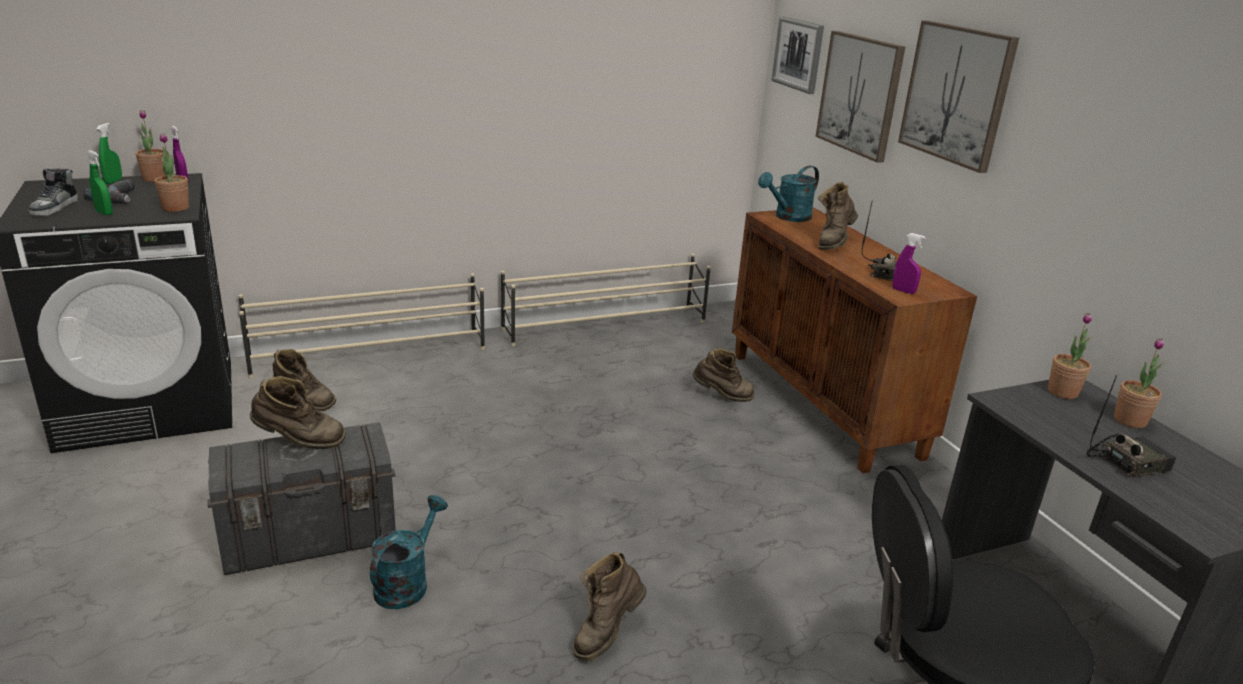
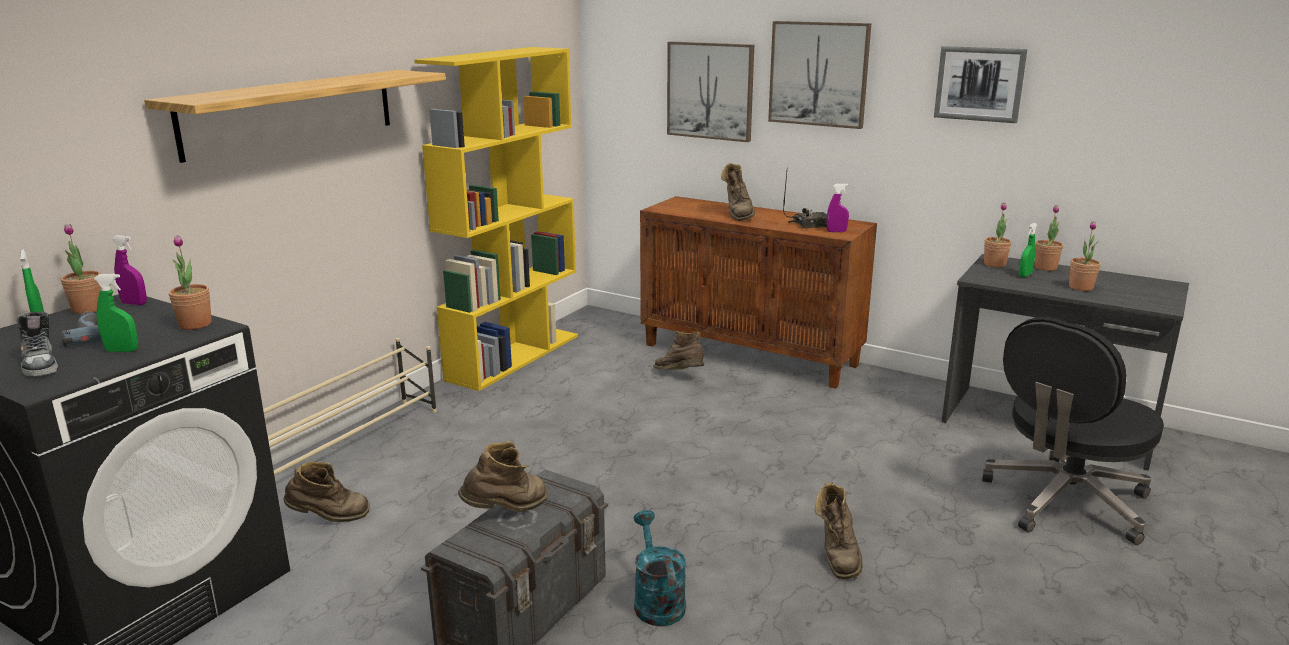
camera: 35 degrees left, 5 degrees down
beige shoe rack [501,254,711,346] -> yellow bookcase [414,47,578,391]
brown boot [693,348,755,402] -> brown boot turned 105 degrees counterclockwise [653,331,704,370]
turquoise watering can [758,165,819,222] -> none
picture [771,16,824,94] -> picture moved to [934,46,1027,123]
radio [1086,375,1176,478] -> potted plant [1069,221,1101,291]
none -> shelf [144,70,446,163]
none -> green spray bottle [1019,223,1037,277]

